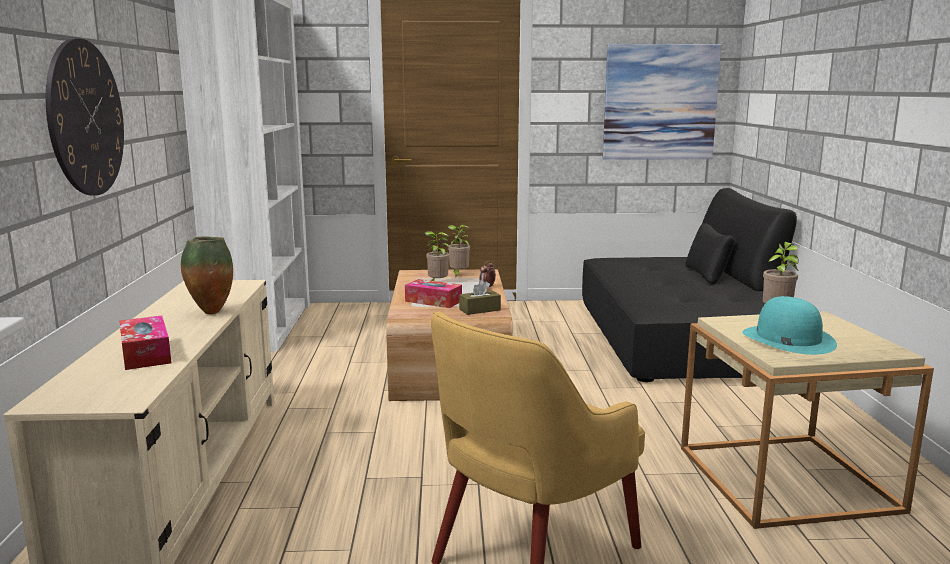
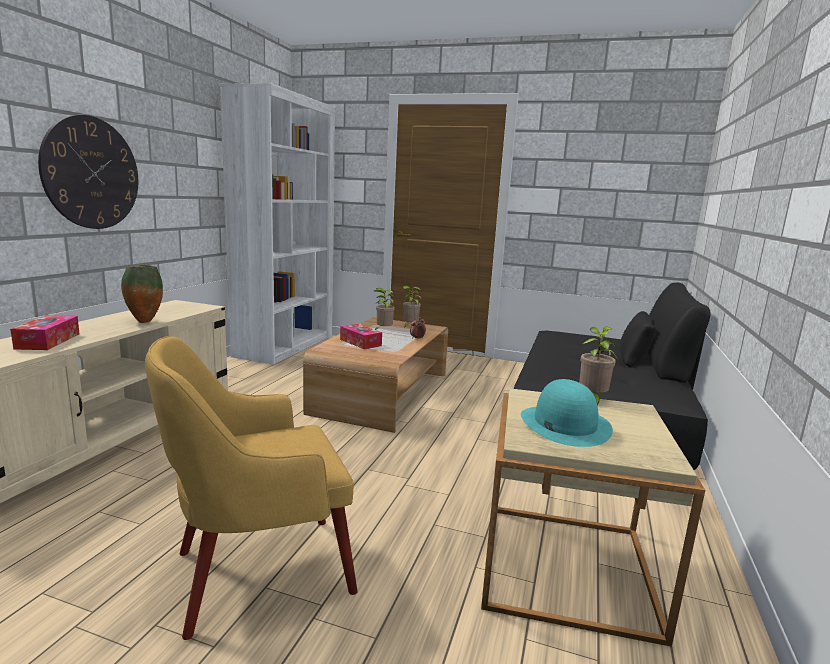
camera: 20 degrees right, 0 degrees up
brown tissue box [459,280,501,315] -> none
picture [603,44,721,160] -> none

